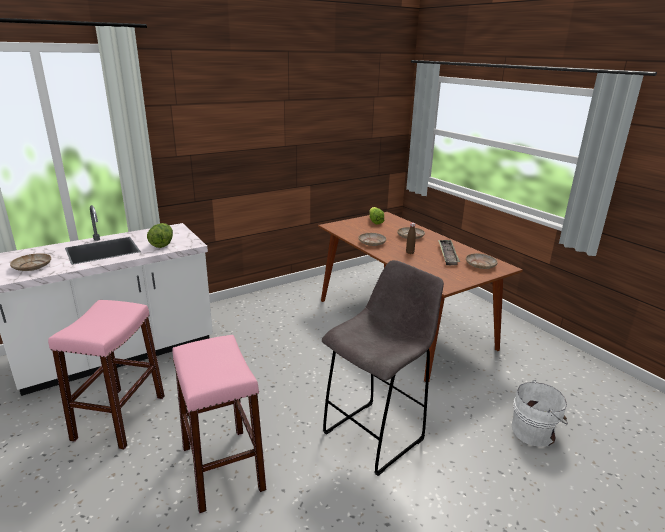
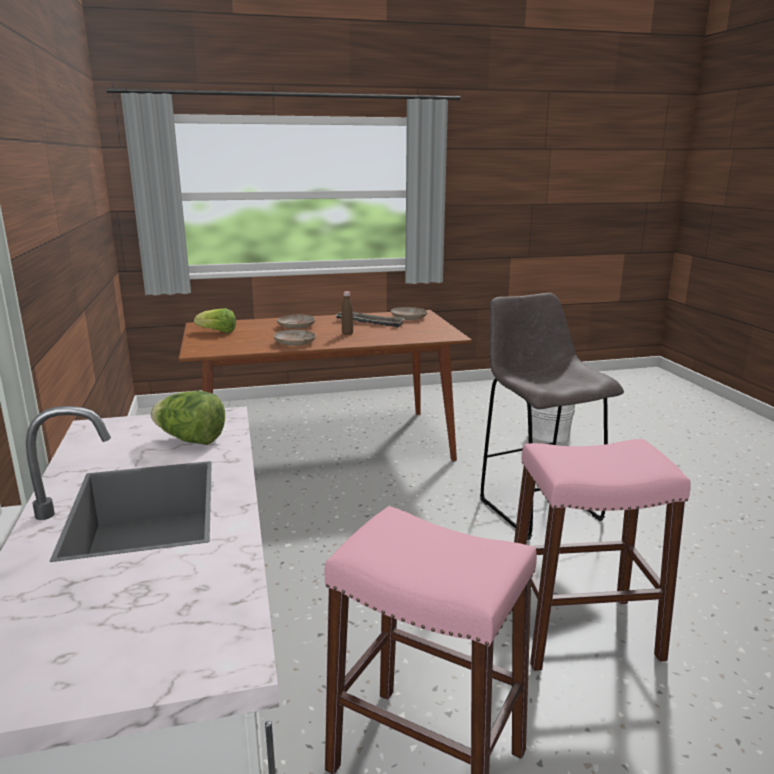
camera: 70 degrees left, 5 degrees down
beige plate [10,253,51,271] -> none

